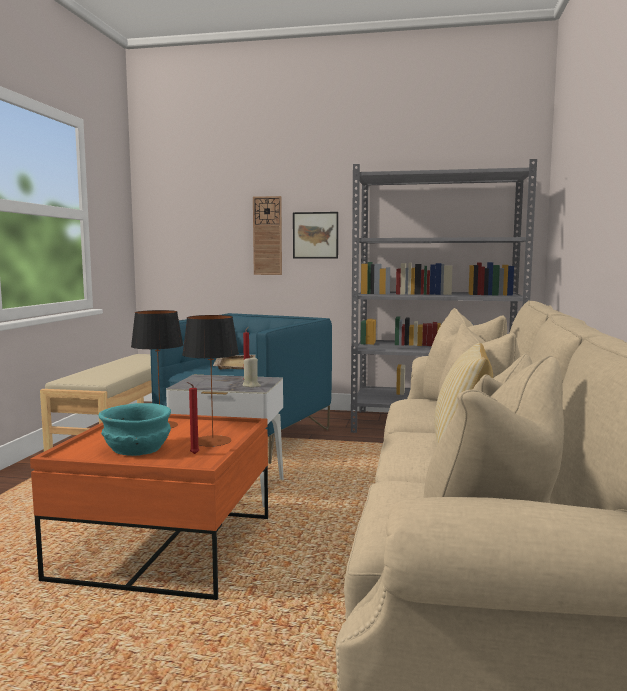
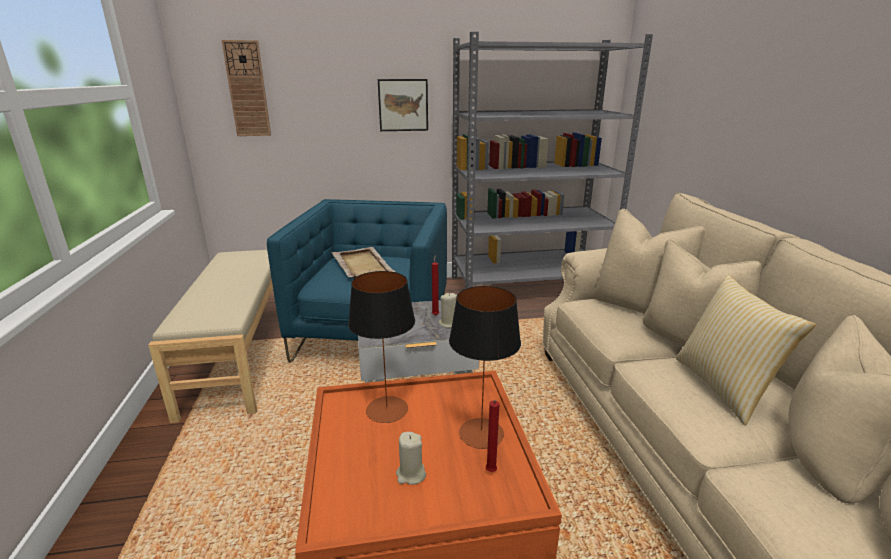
camera: 20 degrees left, 15 degrees up
turquoise bowl [98,403,171,456] -> beige candle [396,432,426,485]
wall clock [253,196,282,275] -> wall clock moved to [221,40,271,136]

